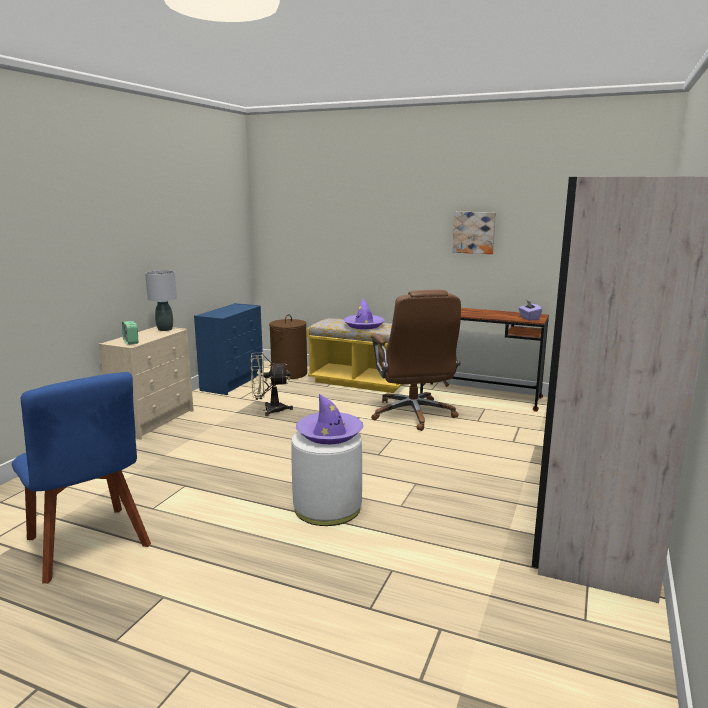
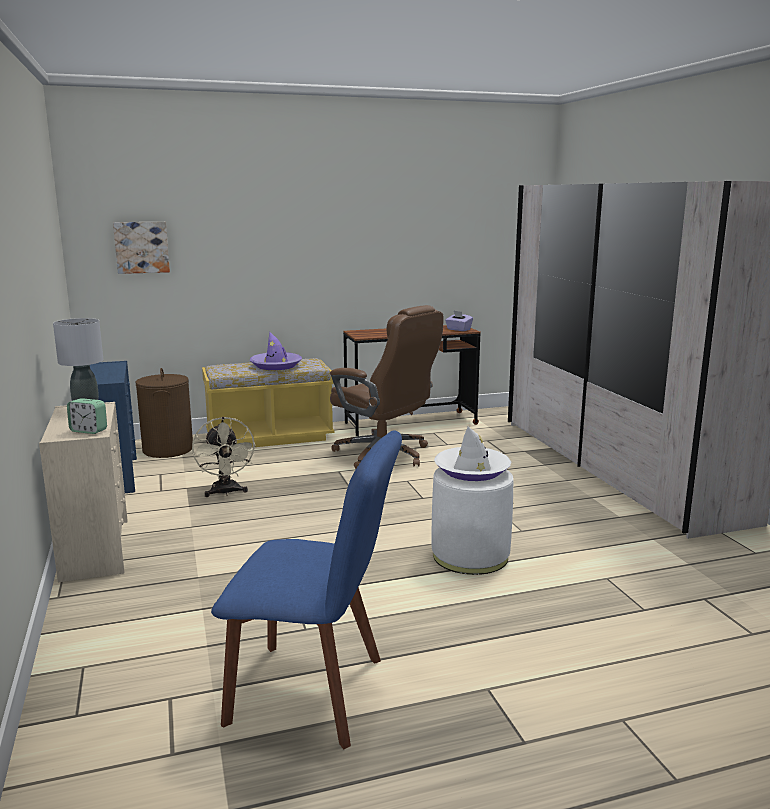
camera: 40 degrees left, 0 degrees up
beige fan [251,352,293,416] -> beige fan turned 60 degrees counterclockwise [192,417,256,497]
purple hat [296,394,363,444] -> white hat [434,427,511,481]
picture [452,212,496,254] -> picture moved to [113,222,170,274]

